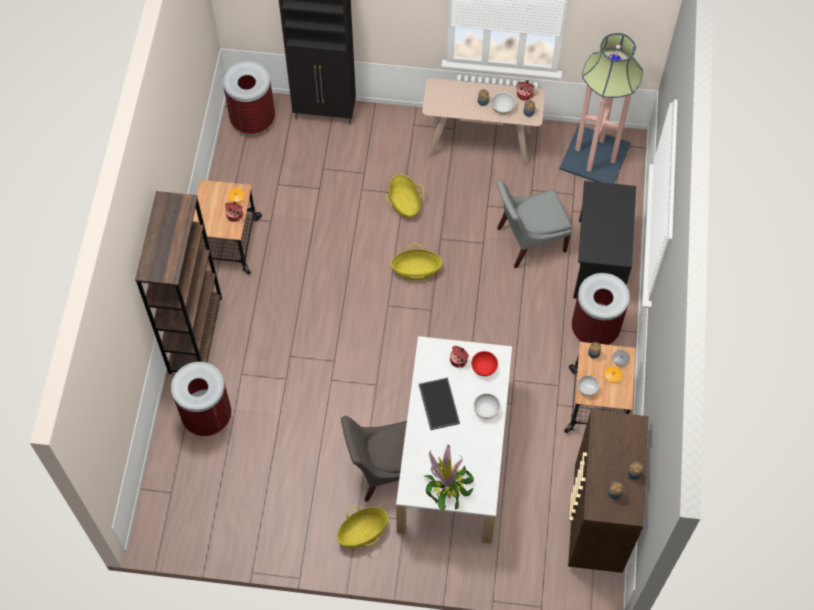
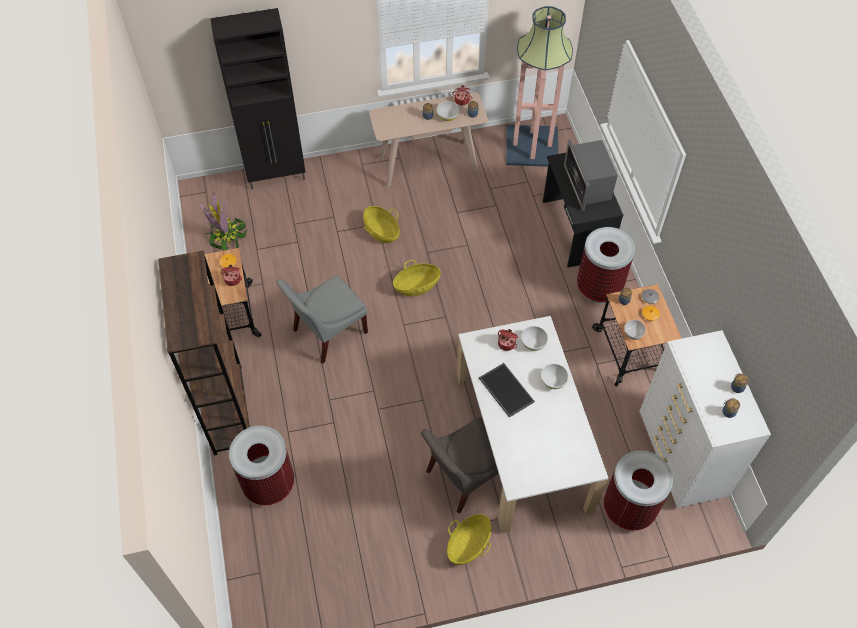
camera: 20 degrees left, 5 degrees down
trash can [223,61,275,135] -> trash can moved to [604,450,673,531]
potted plant [425,445,474,511] -> potted plant moved to [199,193,247,250]
red bowl [471,351,498,376] -> white bowl [521,326,548,351]
grey chair [497,180,572,268] -> grey chair moved to [276,275,368,364]
brown dresser [568,410,648,573] -> white dresser [639,330,771,508]
none -> microwave [564,139,618,211]

